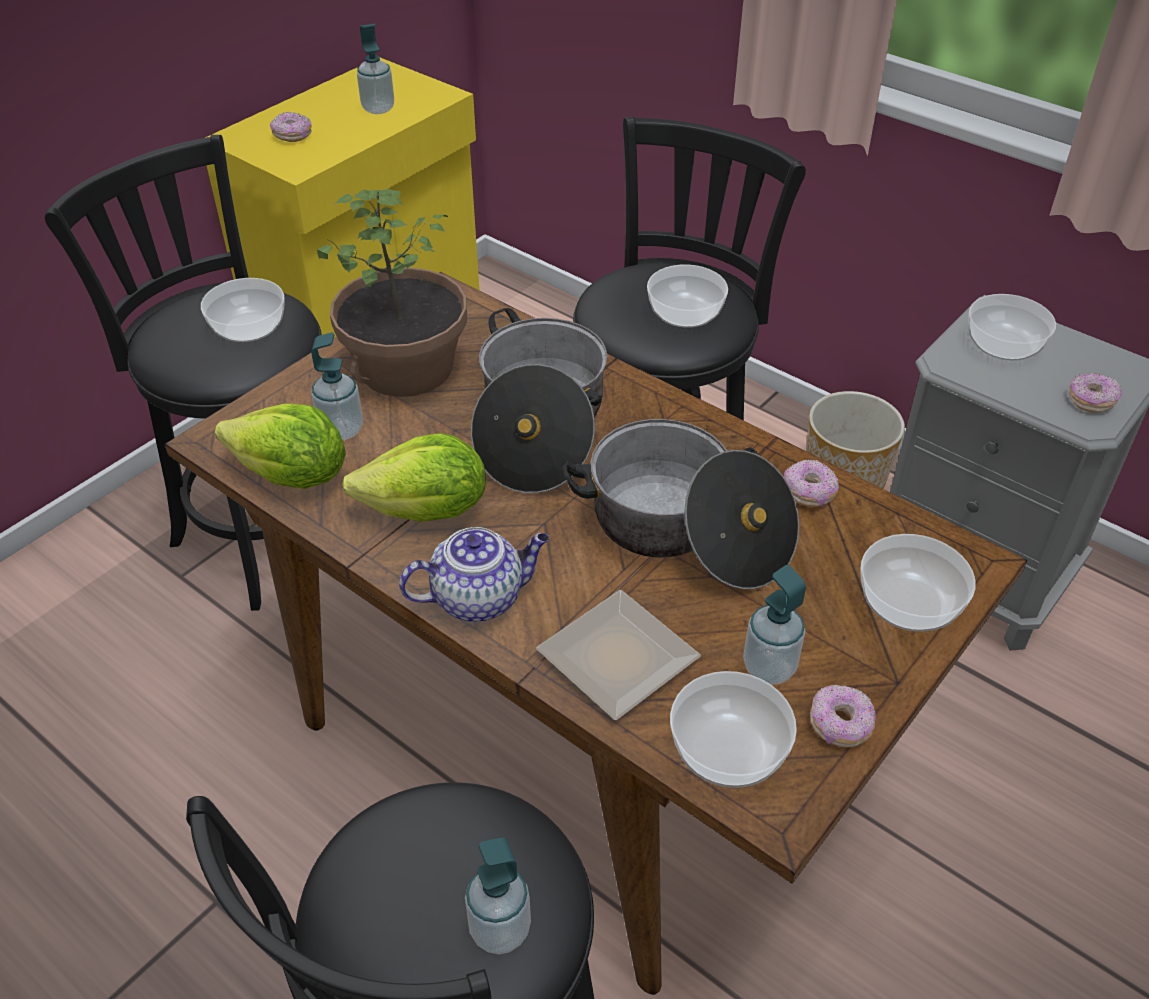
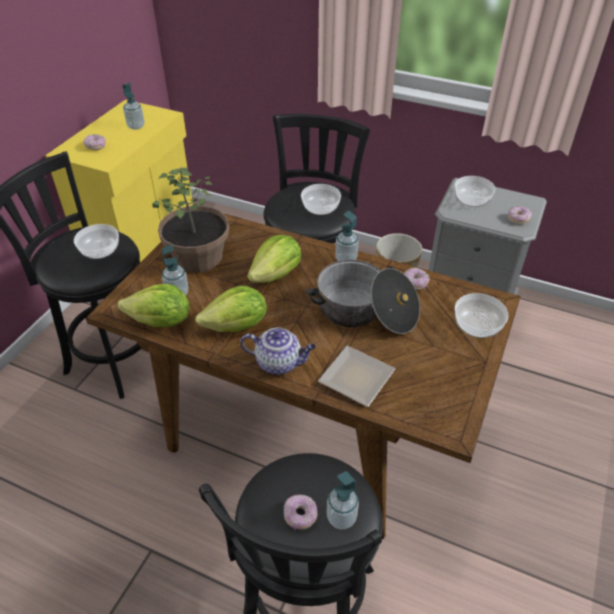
camera: 15 degrees left, 0 degrees up
teapot [399,527,549,622] -> teapot turned 45 degrees clockwise [240,327,316,375]
cooking pot [471,308,607,493] -> lettuce [247,235,302,283]
bowl [670,671,797,788] -> none
soap dispenser [743,565,806,685] -> soap dispenser moved to [336,211,359,261]
donut [810,685,876,747] -> donut moved to [284,495,317,530]

